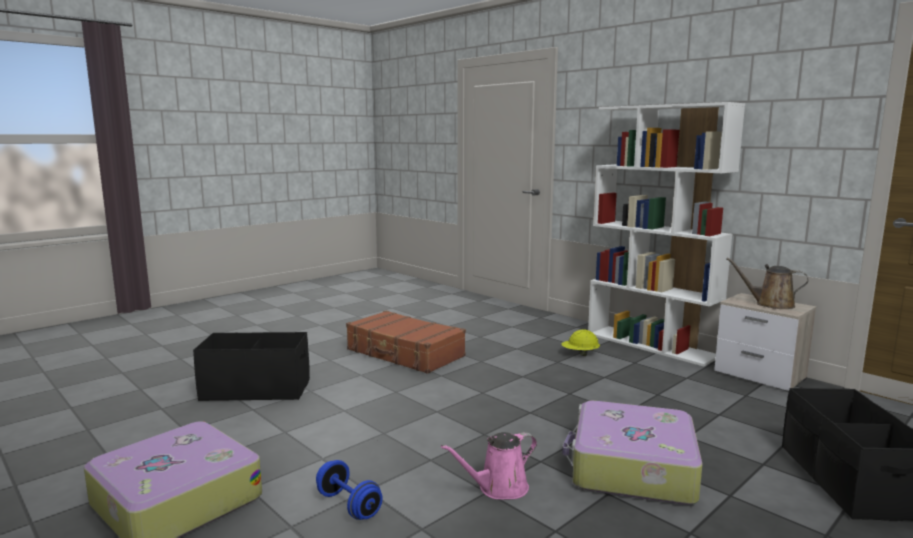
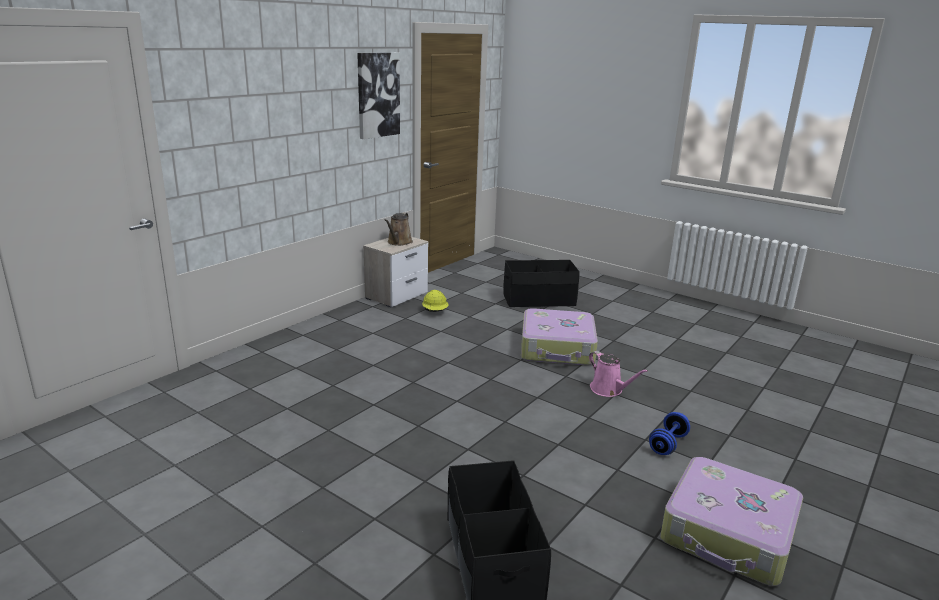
camera: 100 degrees left, 10 degrees up
brown suitcase [346,311,466,374] -> none
yellow hard hat [561,329,600,356] -> yellow hard hat moved to [422,290,449,312]
white bookcase [588,102,745,366] -> none
none -> picture [357,52,400,139]

